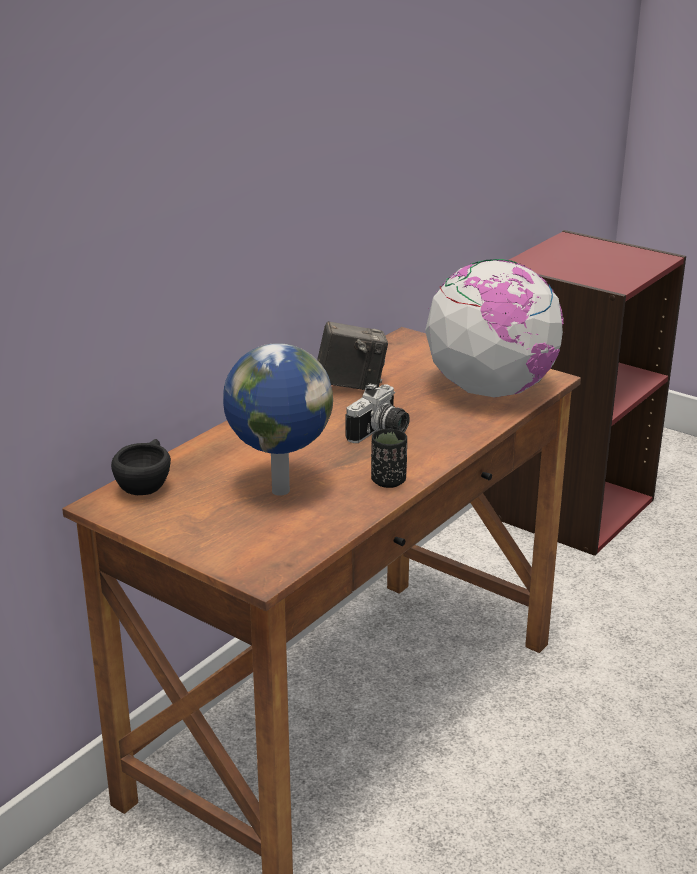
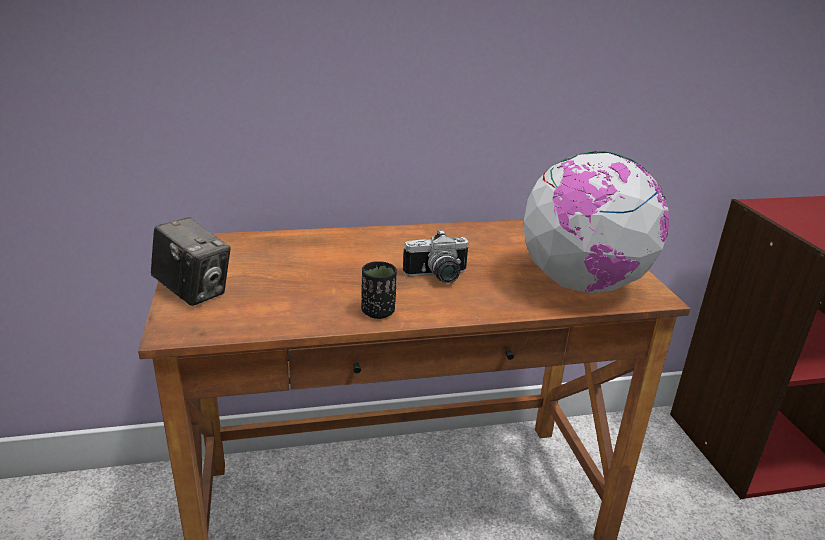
camera: 40 degrees right, 0 degrees up
black cup [111,439,171,495] -> none
globe [223,343,333,496] -> none
camera [317,321,388,390] -> camera moved to [151,217,231,306]

